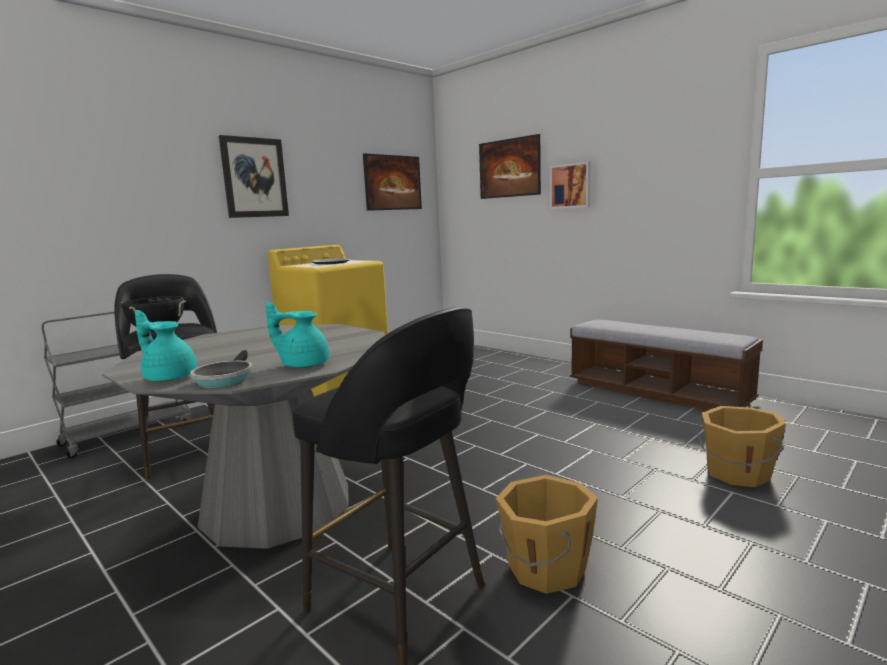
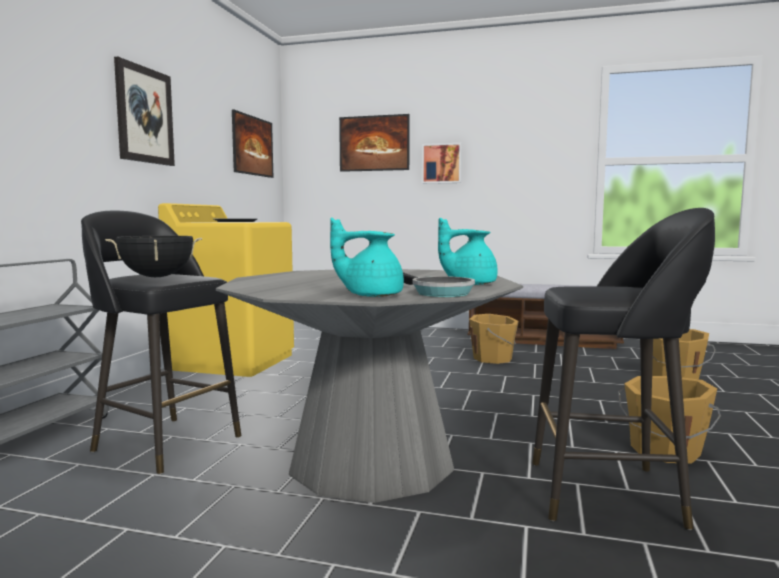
camera: 30 degrees left, 5 degrees down
none -> orange bucket [469,314,519,364]

